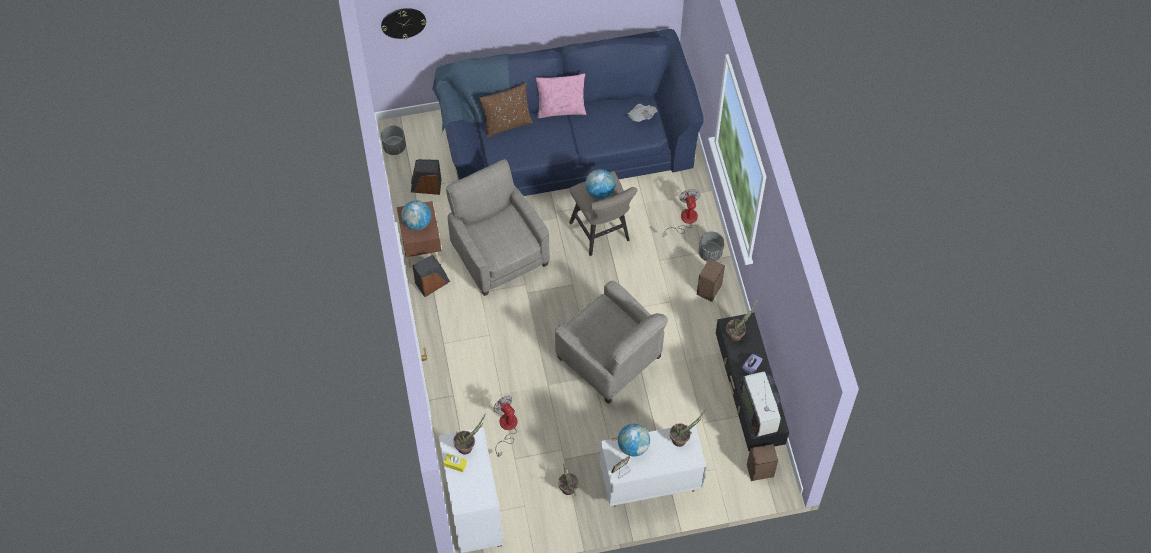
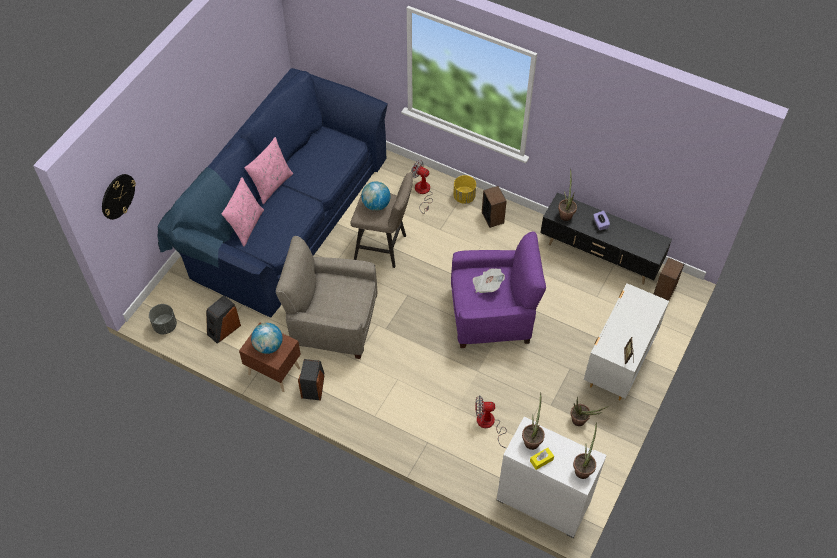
camera: 50 degrees left, 5 degrees down
brown pillow [479,83,533,137] -> pink pillow [221,177,264,246]
beige armchair [555,281,668,404] -> purple armchair [451,232,546,348]
globe [618,424,650,456] -> none
newspaper [627,104,657,122] -> newspaper moved to [473,268,505,293]
potted plant [670,409,706,447] -> potted plant moved to [573,422,597,479]
grey planter [699,231,724,261] -> yellow planter [453,175,476,204]
television [740,372,781,437] -> none

